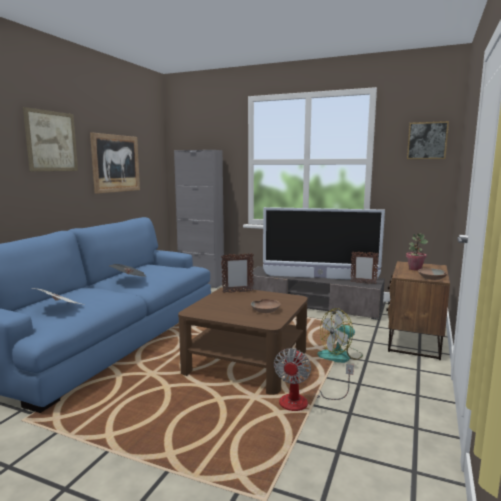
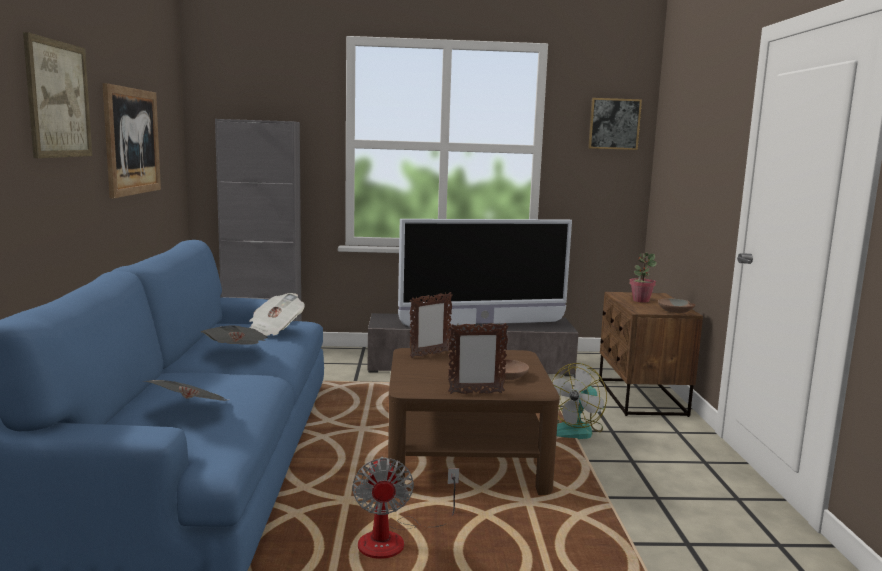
camera: 25 degrees left, 0 degrees up
fan [274,348,354,411] -> fan moved to [352,457,459,559]
picture frame [351,252,379,284] -> picture frame moved to [448,323,509,394]
none -> newspaper [249,293,305,336]

